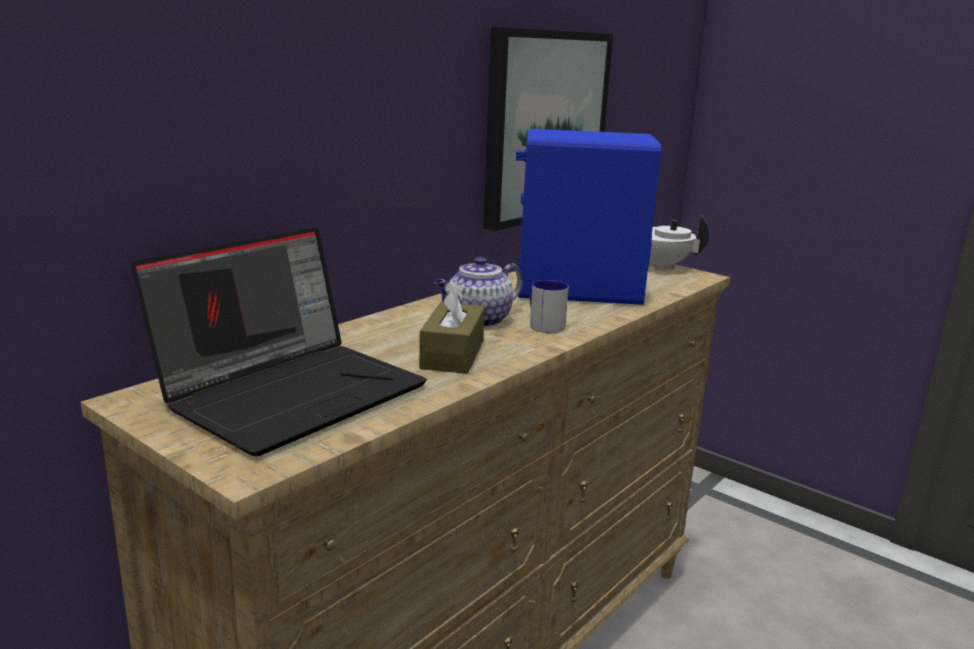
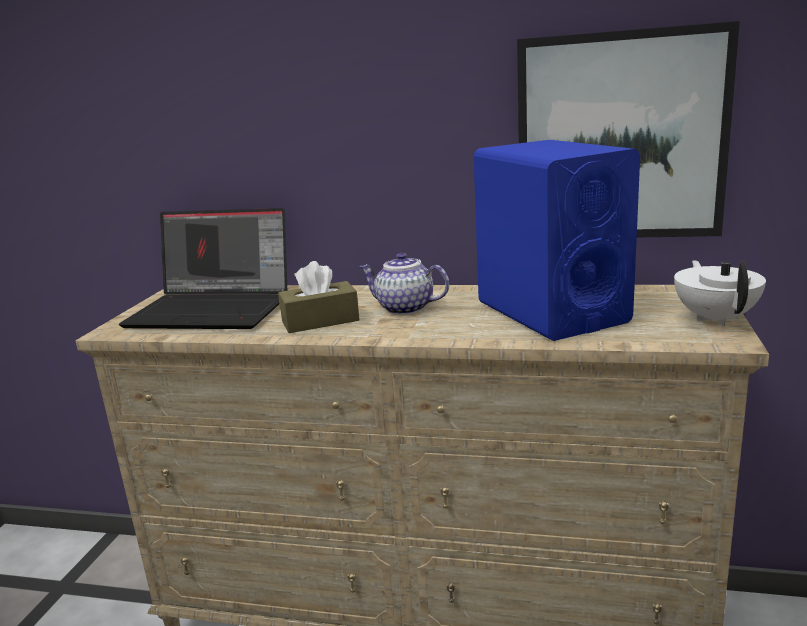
camera: 65 degrees right, 0 degrees up
mug [530,280,569,333] -> none

